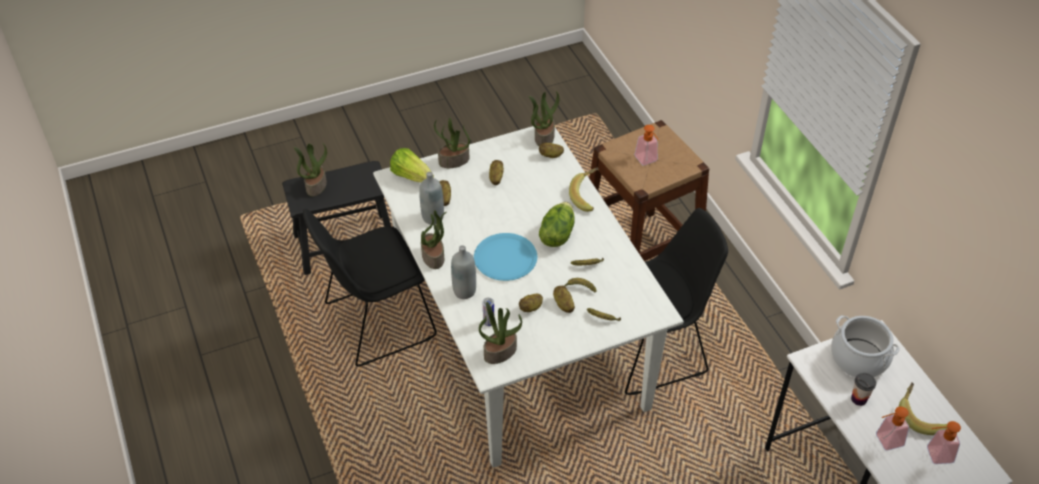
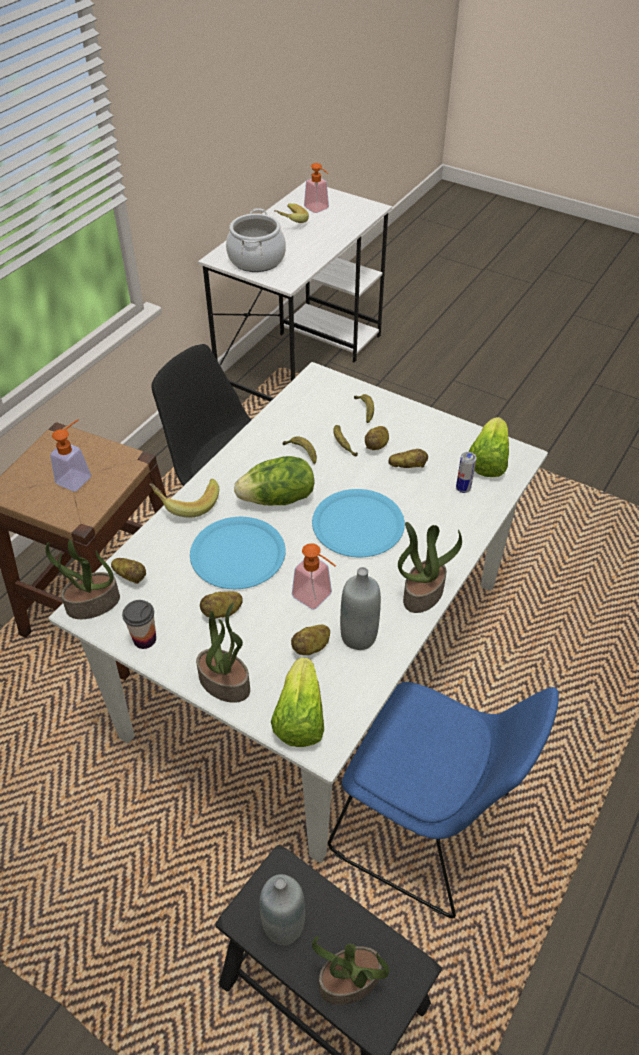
camera: 125 degrees left, 0 degrees up
black chair [303,209,437,367] -> blue chair [328,682,559,919]
grey bottle [451,245,476,299] -> grey bottle moved to [259,874,305,945]
potted plant [479,302,522,364] -> lettuce [469,417,509,477]
cup [851,373,876,406] -> cup moved to [122,600,156,649]
soap dispenser [876,406,909,451] -> soap dispenser moved to [292,543,336,610]
none -> blue plate [190,517,286,589]

